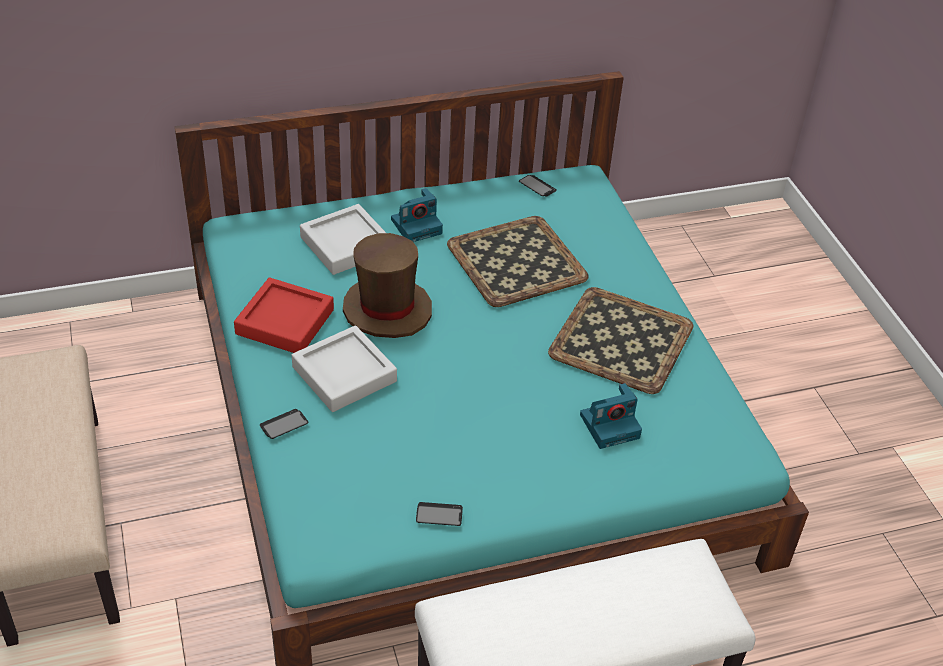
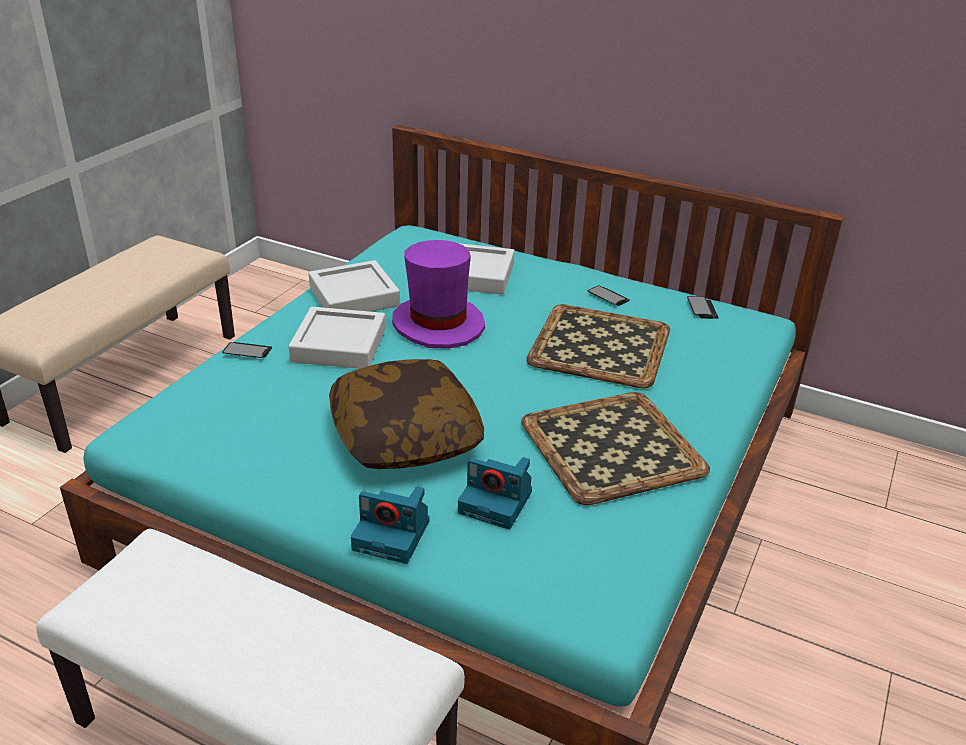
camera: 45 degrees right, 10 degrees down
red tray [234,277,334,353] -> grey tray [308,260,400,312]
brown hat [343,233,432,338] -> purple hat [392,240,485,349]
camera [391,188,443,242] -> camera moved to [351,487,429,564]
phone [416,502,463,526] -> phone moved to [588,286,630,306]
none -> pillow [329,359,484,469]

